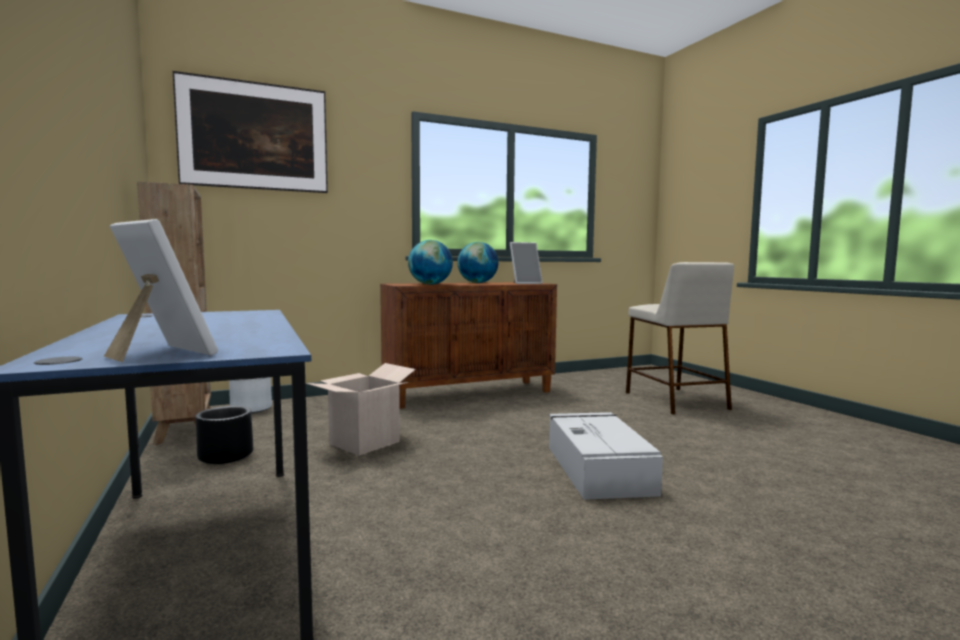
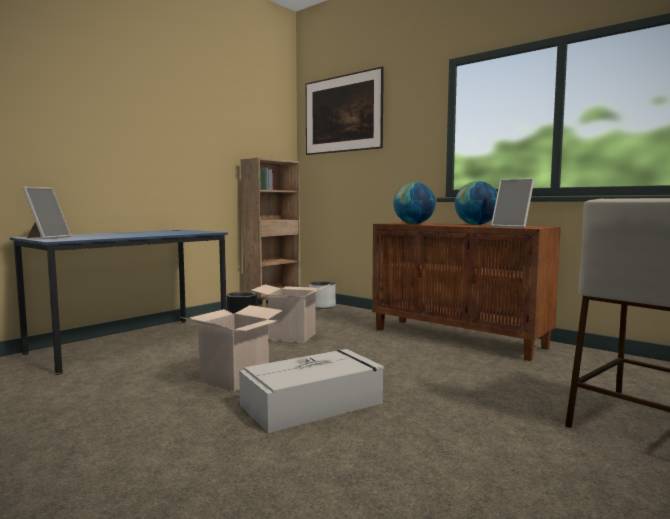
camera: 65 degrees right, 0 degrees up
none -> cardboard box [180,305,283,391]

